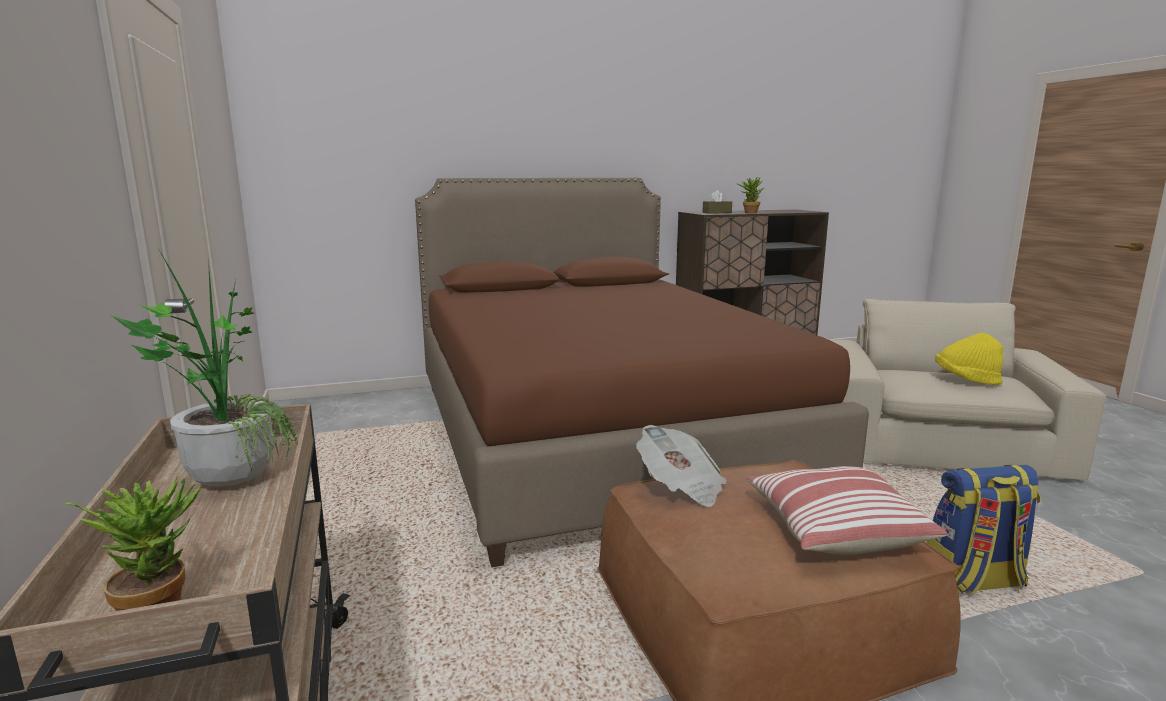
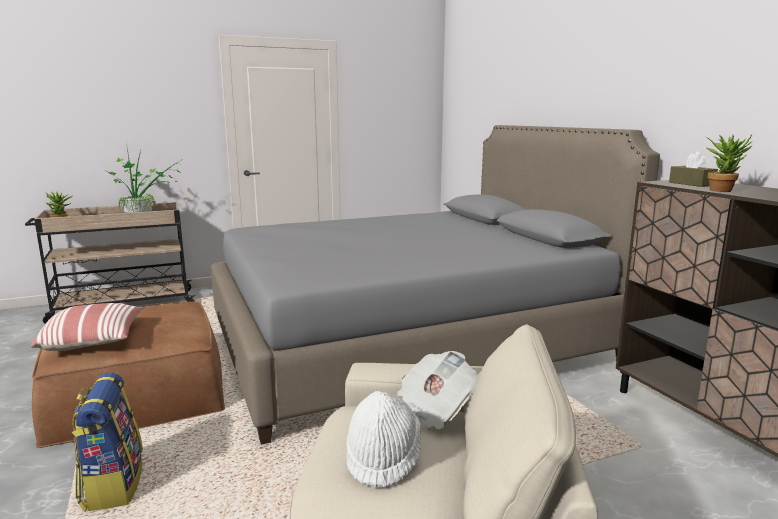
camera: 85 degrees right, 0 degrees up
brown bed [415,178,869,567] -> grey bed [211,125,660,445]
newspaper [636,425,727,507] -> newspaper moved to [397,351,478,429]
yellow hat [935,333,1003,385] -> white hat [347,391,421,488]

